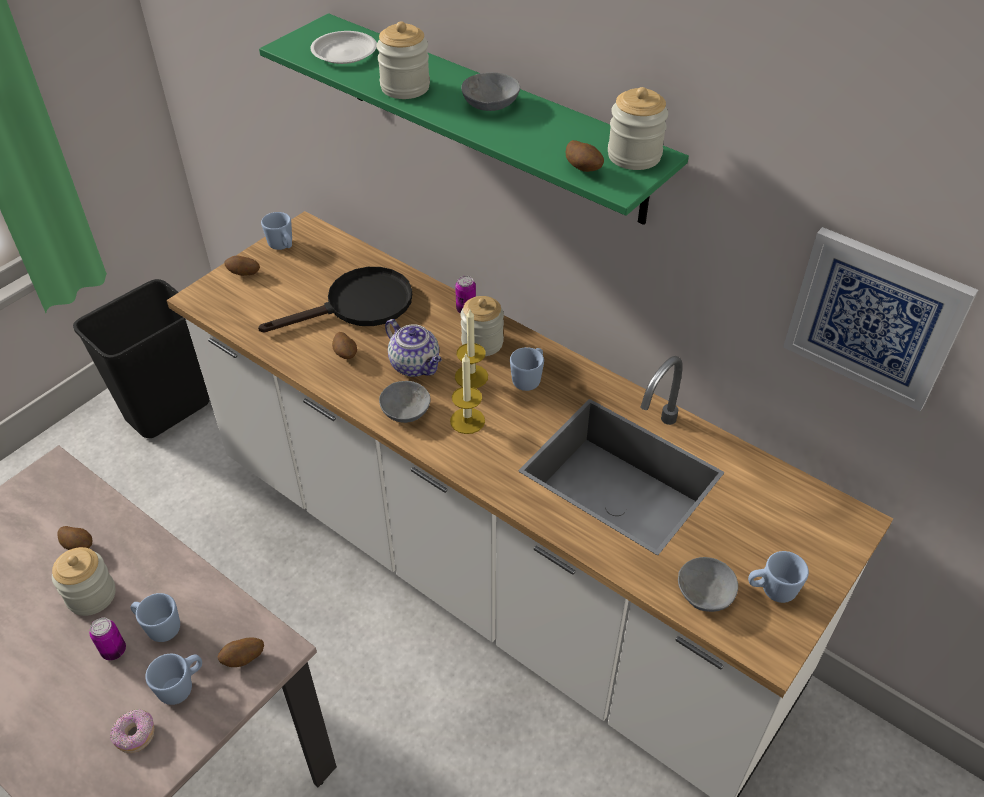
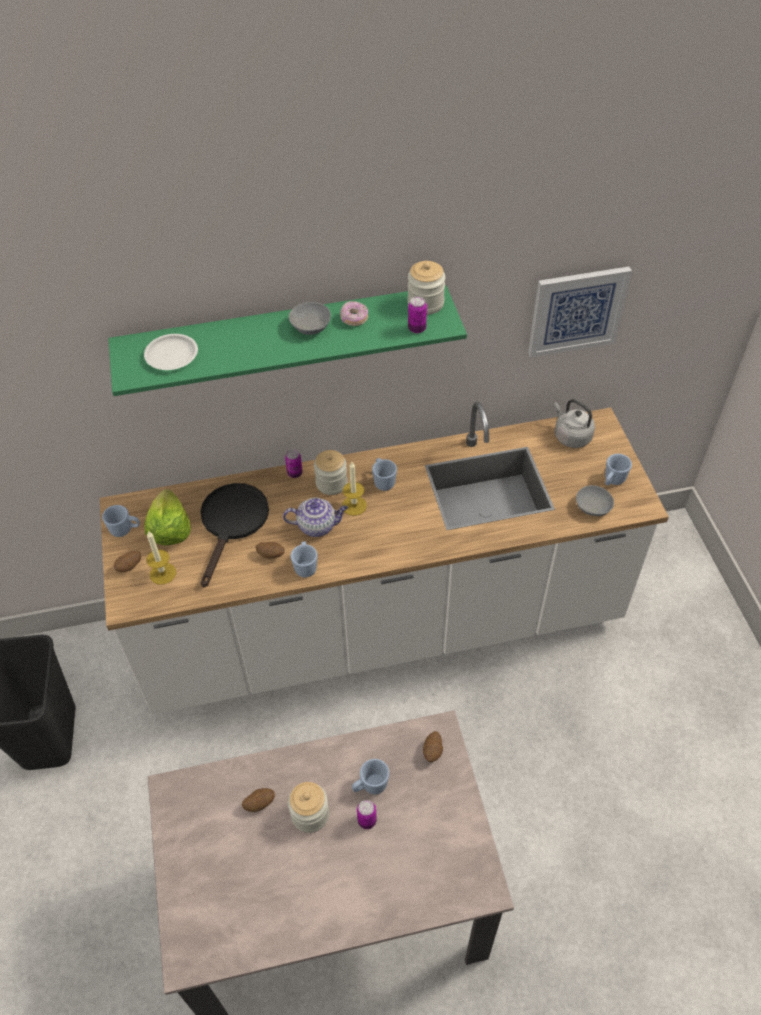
camera: 50 degrees left, 5 degrees up
donut [110,709,155,753] -> donut moved to [340,301,368,326]
blue mug [145,654,202,705] -> blue mug moved to [291,541,317,578]
jar [376,21,430,99] -> none
grey bowl [379,381,431,423] -> none
candle [450,354,485,434] -> candle moved to [146,531,176,585]
potato [566,140,604,172] -> can [408,297,427,333]
none -> lettuce [145,489,191,545]
none -> grey kettle [554,399,595,448]

